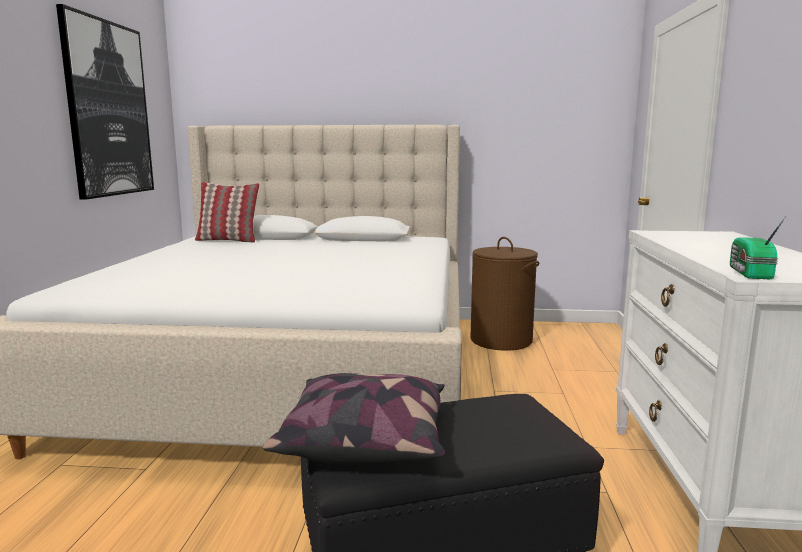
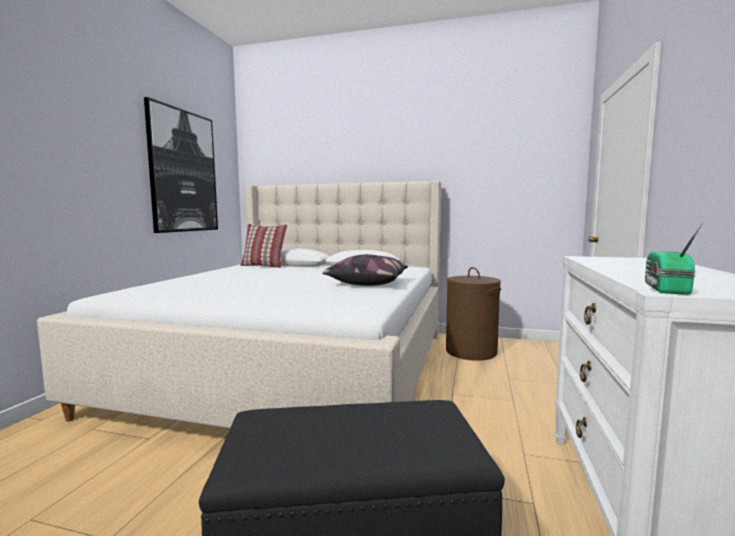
camera: 10 degrees right, 5 degrees down
pillow [262,373,446,466] -> pillow moved to [322,254,408,286]

